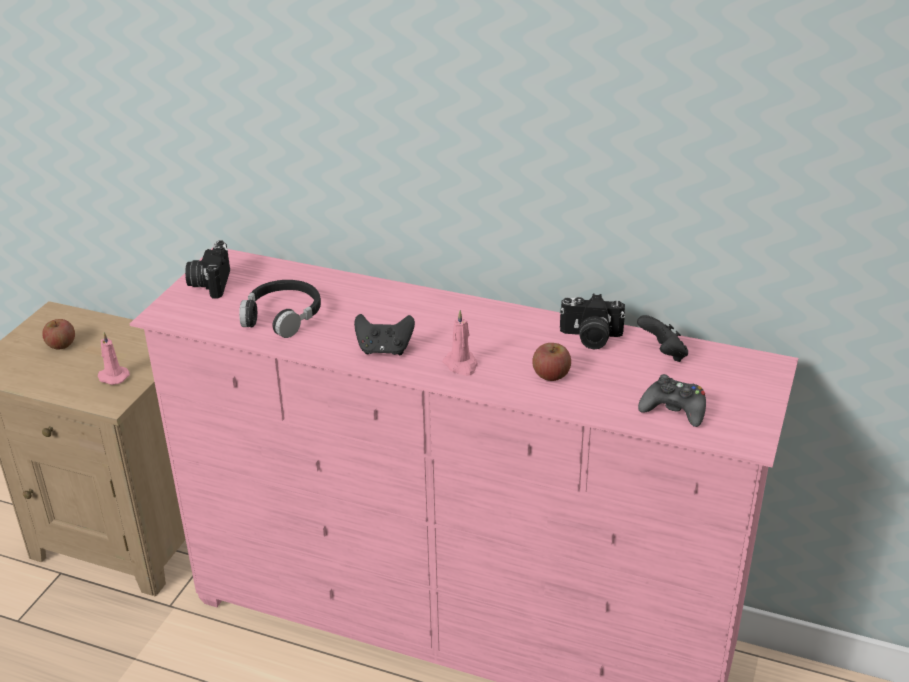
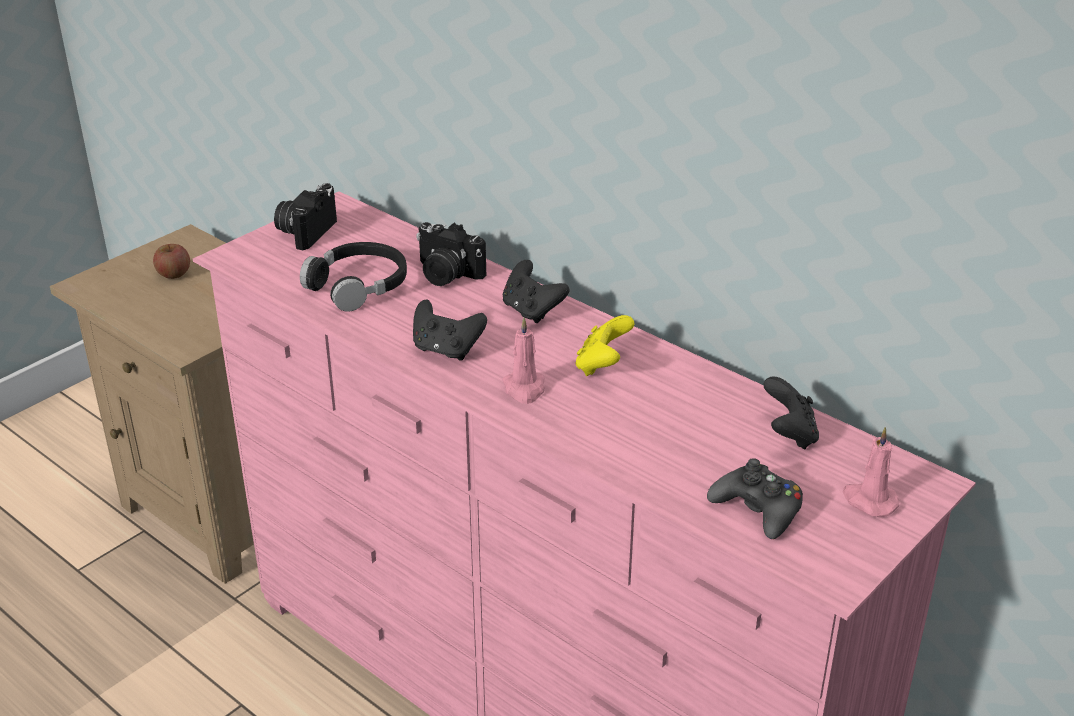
camera: 20 degrees right, 0 degrees up
pink candle [98,332,130,385] -> pink candle moved to [843,427,900,517]
apple [532,343,571,381] -> none
camera [560,293,625,349] -> camera moved to [416,222,486,286]
none -> black game controller [503,260,569,323]
none -> yellow game controller [576,315,634,376]

